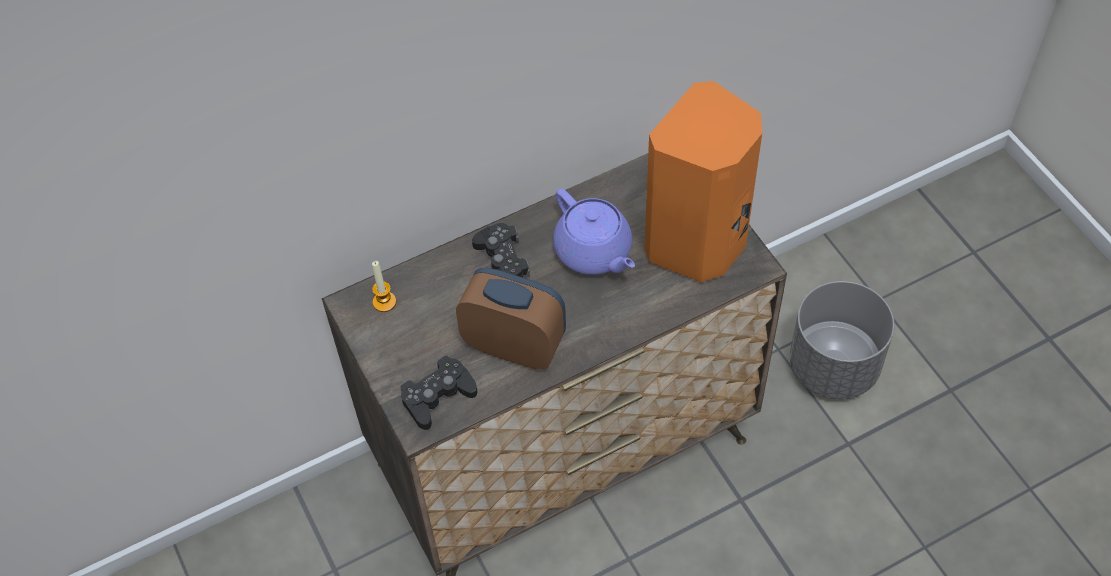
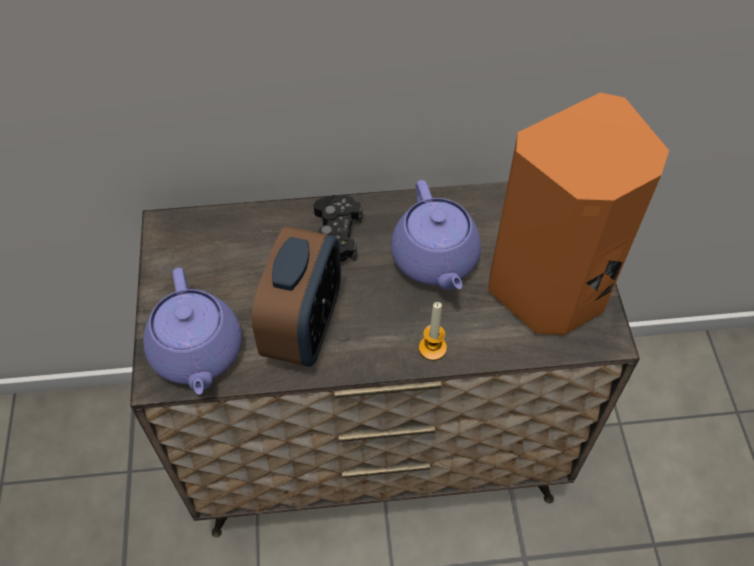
camera: 20 degrees right, 0 degrees up
candle [372,261,396,312] -> candle moved to [419,302,447,361]
black game controller [401,355,477,430] -> purple teapot [143,268,242,395]
alarm clock [456,267,566,369] -> alarm clock turned 60 degrees clockwise [252,226,341,367]
grey planter [790,281,894,399] -> none

